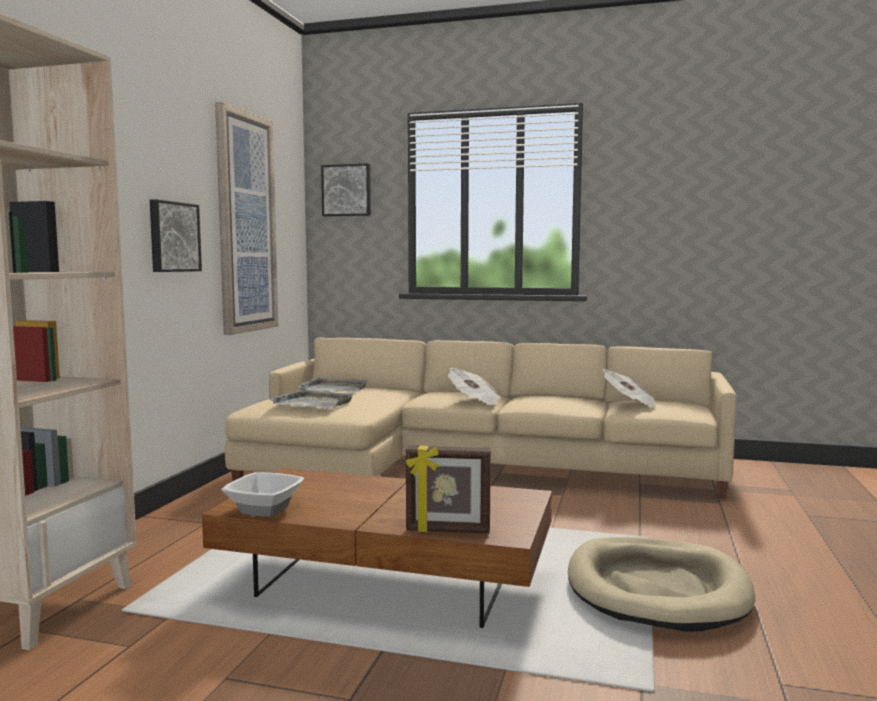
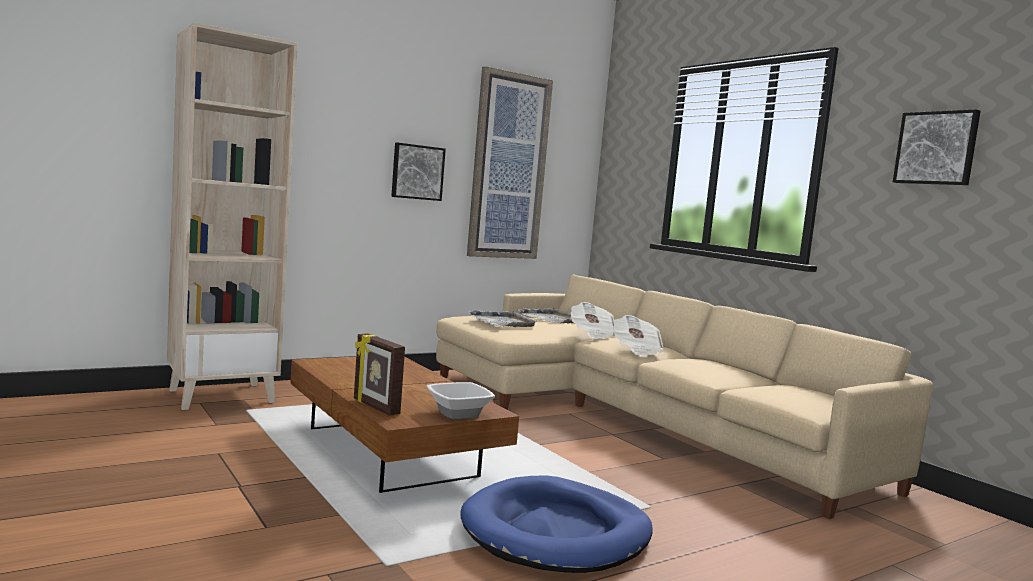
camera: 40 degrees right, 0 degrees up
bowl [221,472,304,517] -> bowl moved to [426,382,495,419]
picture [321,163,371,216] -> picture moved to [893,109,981,185]
beige dog bed [568,537,755,632] -> blue dog bed [460,475,652,573]
newspaper [602,369,656,408] -> newspaper moved to [570,302,614,339]

